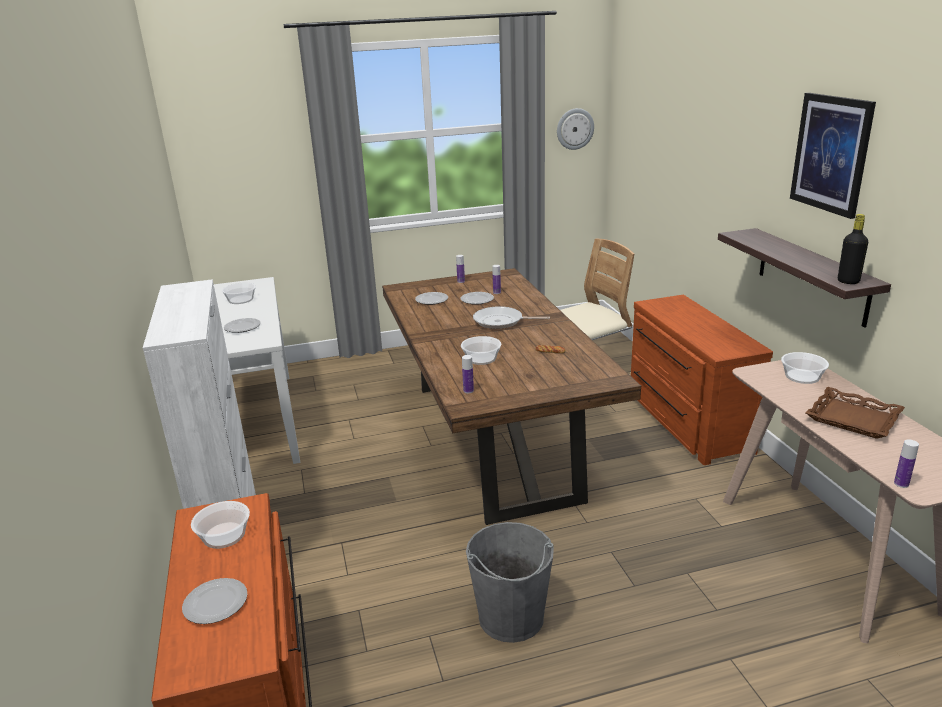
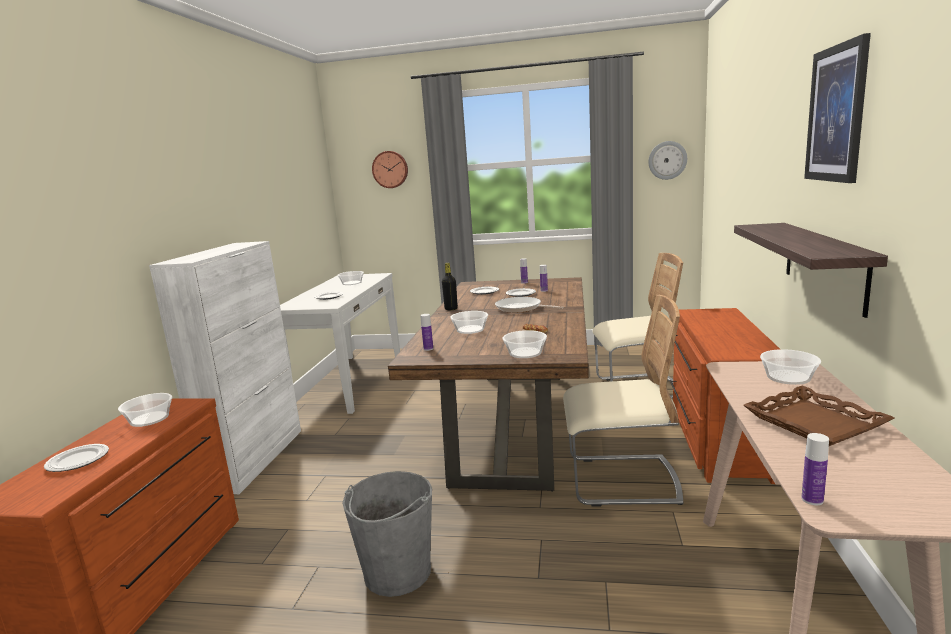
camera: 25 degrees right, 10 degrees down
black bottle [838,214,868,284] -> black bottle moved to [442,263,458,310]
none -> wall clock [372,151,408,188]
none -> bowl [502,330,547,358]
none -> beige chair [563,295,683,506]

